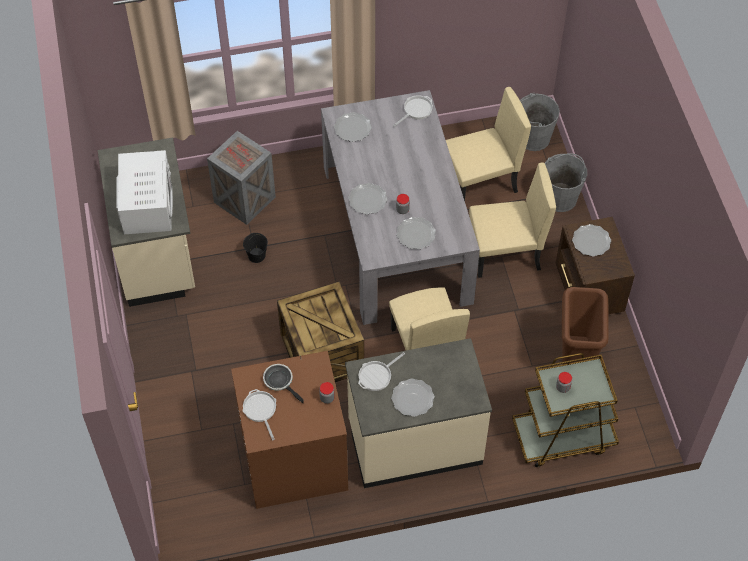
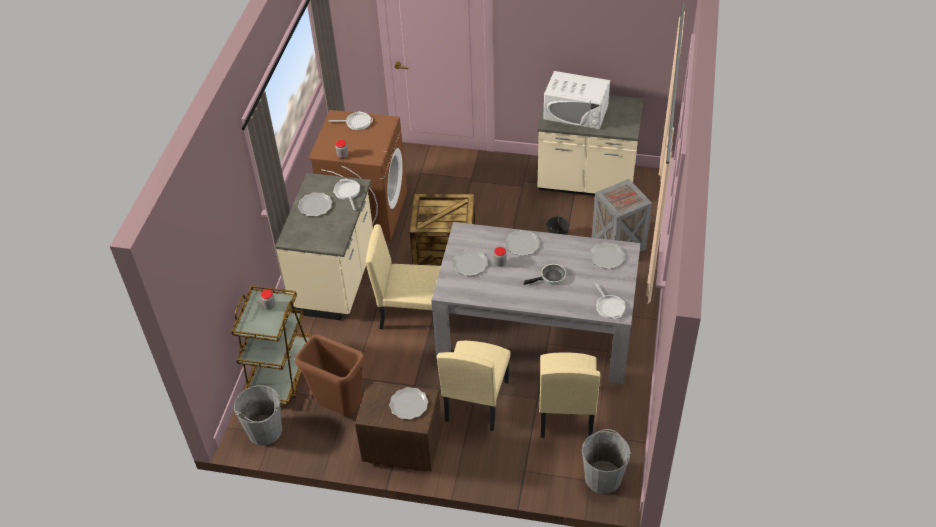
camera: 115 degrees right, 10 degrees down
frying pan [263,364,304,403] -> frying pan moved to [524,264,566,285]
grey bucket [545,153,587,212] -> grey bucket moved to [234,385,282,445]

